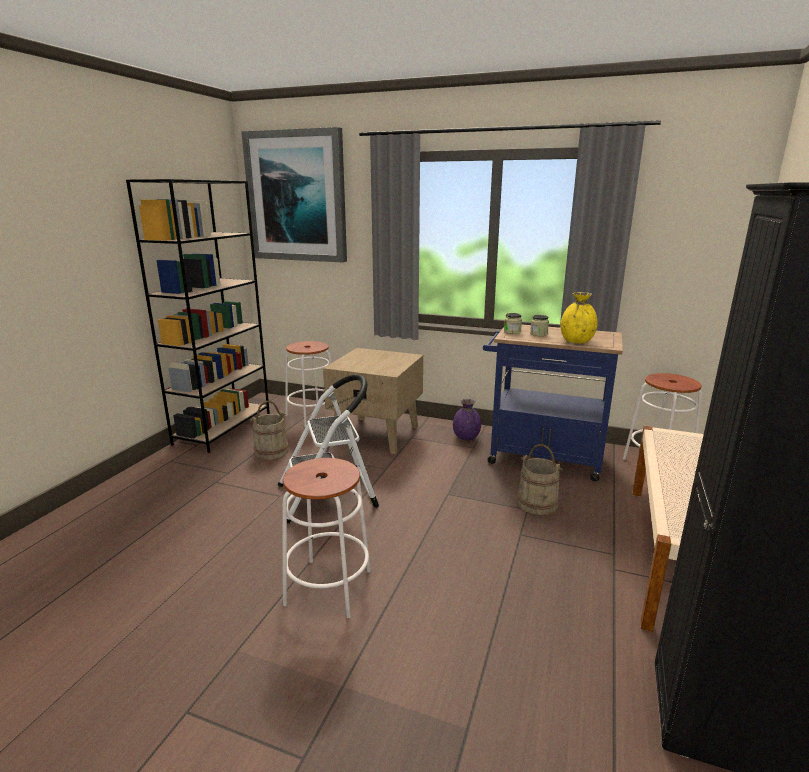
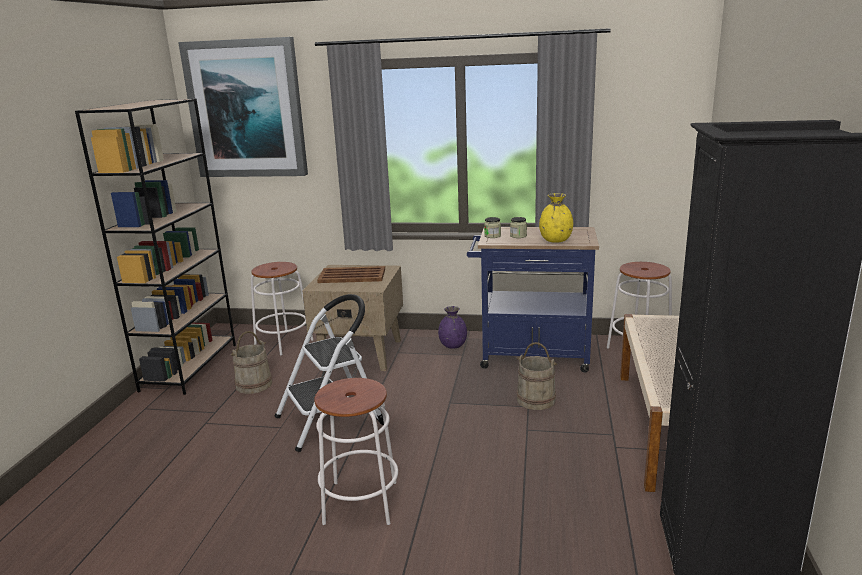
camera: 10 degrees left, 0 degrees up
none -> brown tray [317,266,385,283]

